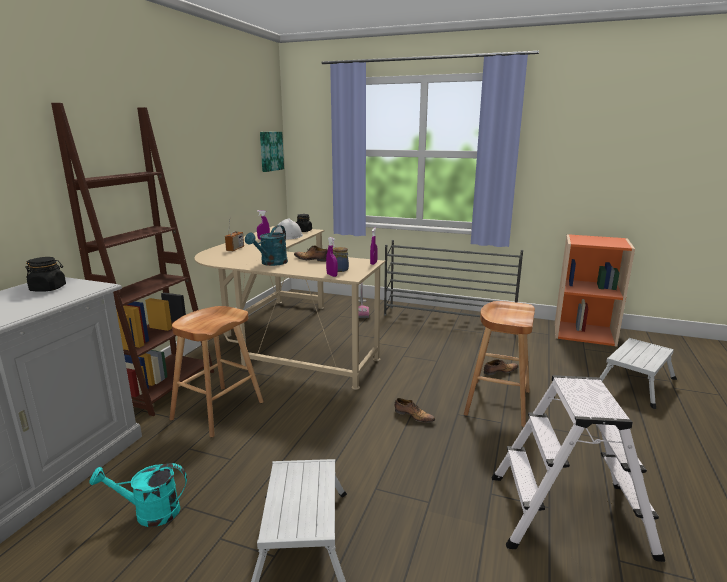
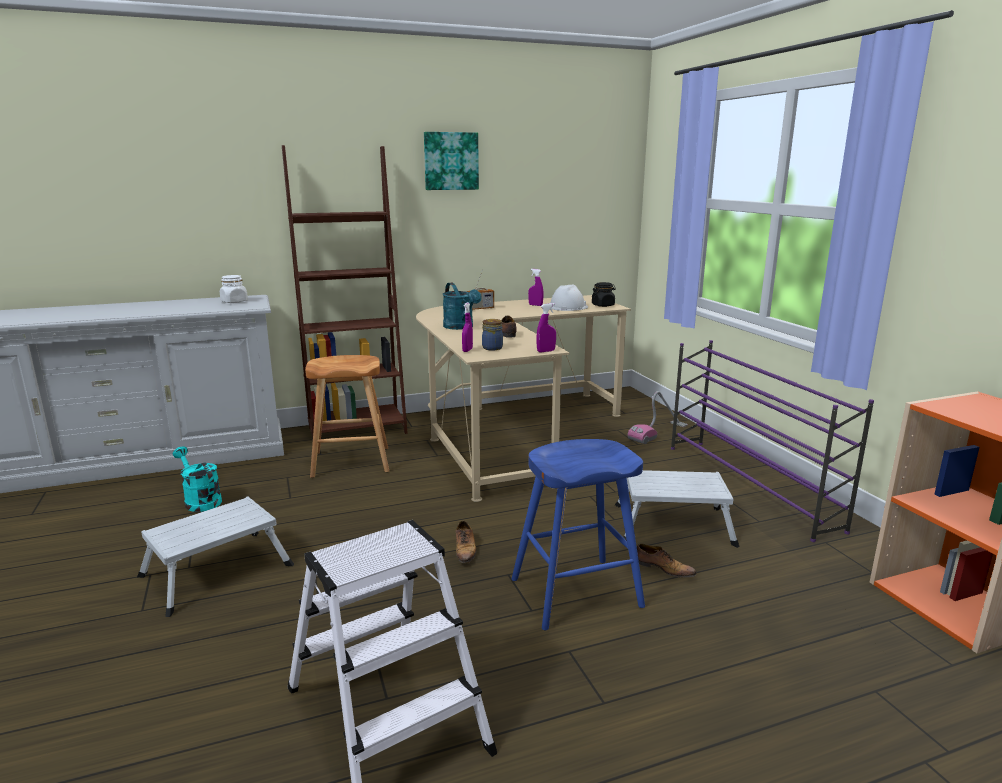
camera: 50 degrees right, 0 degrees up
black jar [25,257,66,292] -> white jar [220,275,248,303]
turquoise watering can [245,225,288,266] -> turquoise watering can turned 105 degrees counterclockwise [443,283,482,330]
picture [260,132,284,172] -> picture moved to [424,132,479,190]
grey shoe rack [384,240,523,317] -> purple shoe rack [671,340,874,542]
brown stool [464,301,535,427] -> blue stool [512,439,645,630]
white step ladder [600,338,677,409] -> white step ladder moved to [615,470,740,548]

